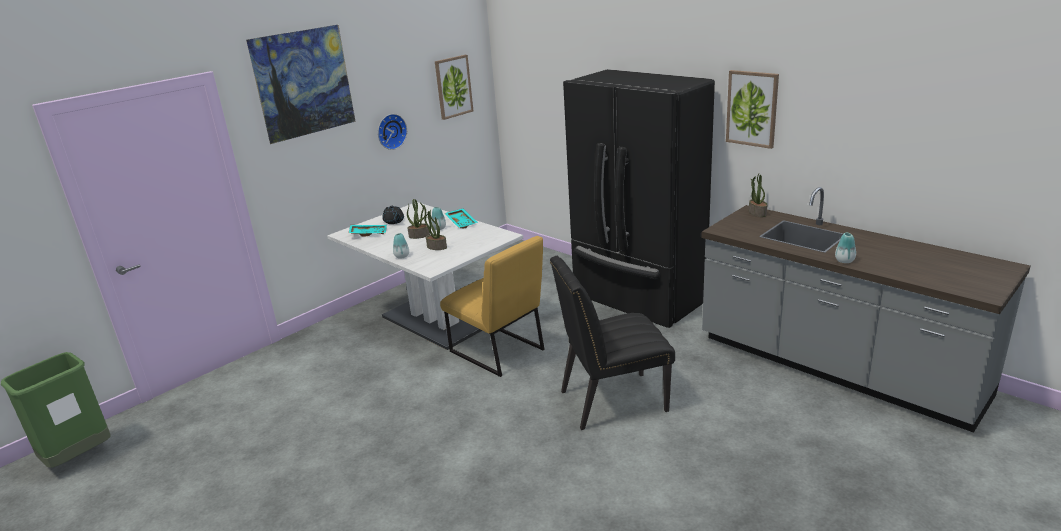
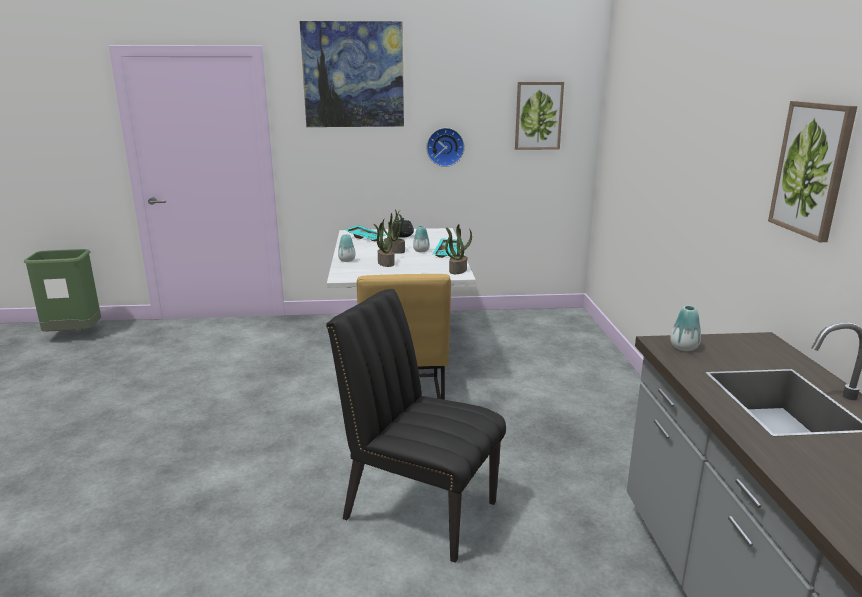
camera: 40 degrees right, 5 degrees down
black fridge [563,69,715,328] -> none
potted plant [749,174,767,217] -> potted plant moved to [445,224,472,274]
vase [835,233,856,263] -> vase moved to [670,305,701,351]

